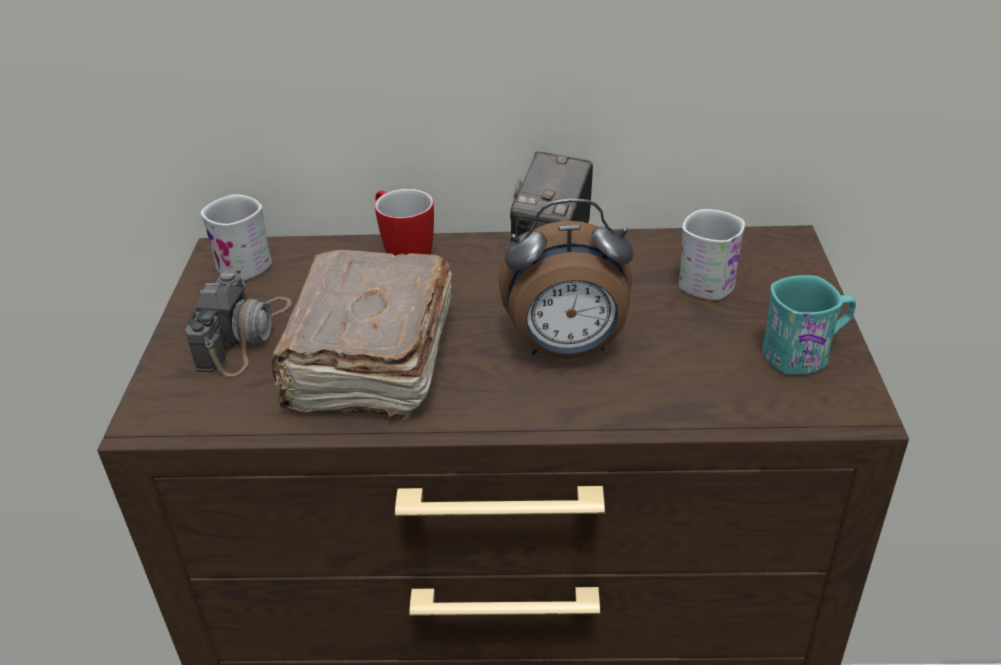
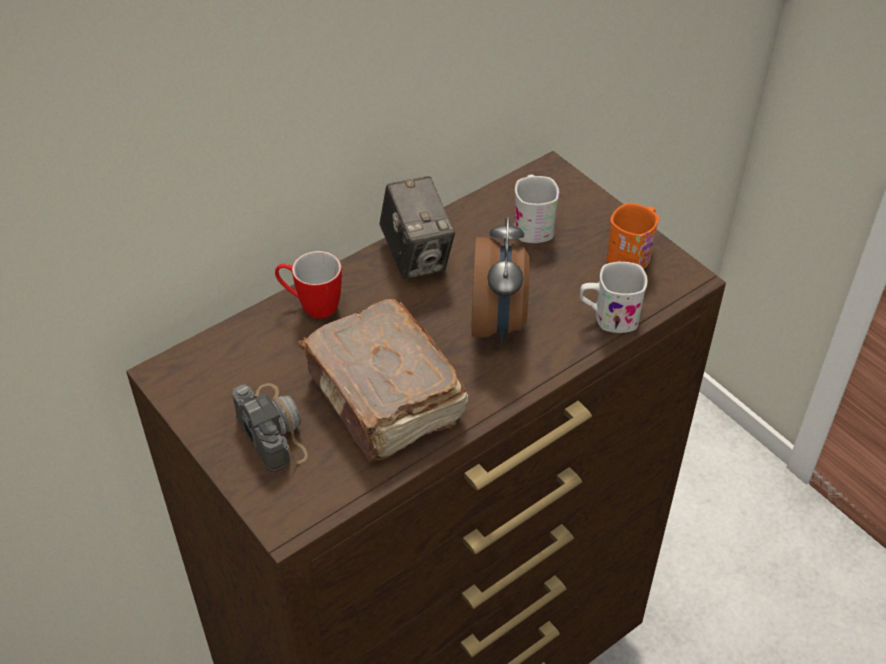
camera: 40 degrees left, 10 degrees up
white mug [201,194,272,280] -> white mug moved to [580,262,648,333]
alarm clock [499,199,634,358] -> alarm clock turned 45 degrees counterclockwise [471,216,530,342]
turquoise mug [763,275,856,375] -> orange mug [606,203,659,269]

